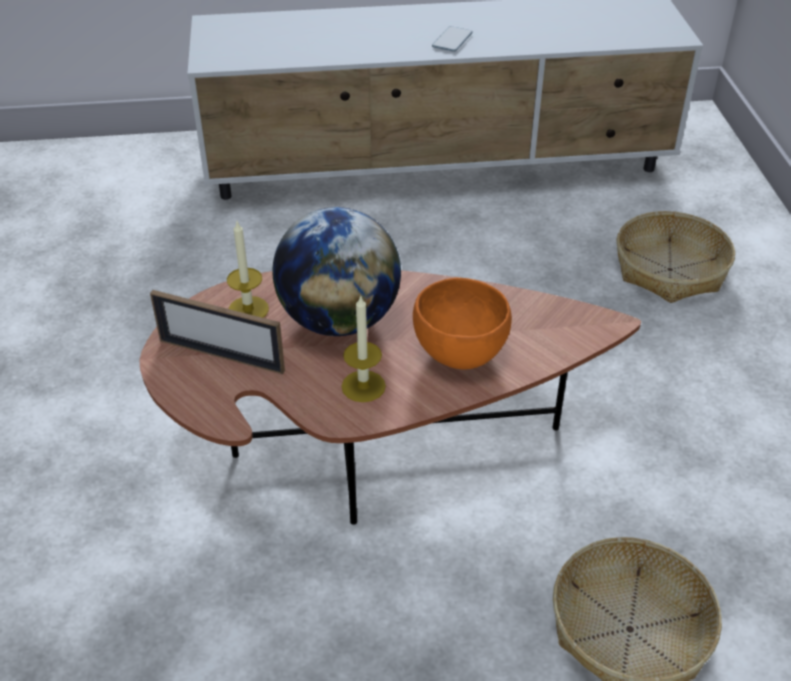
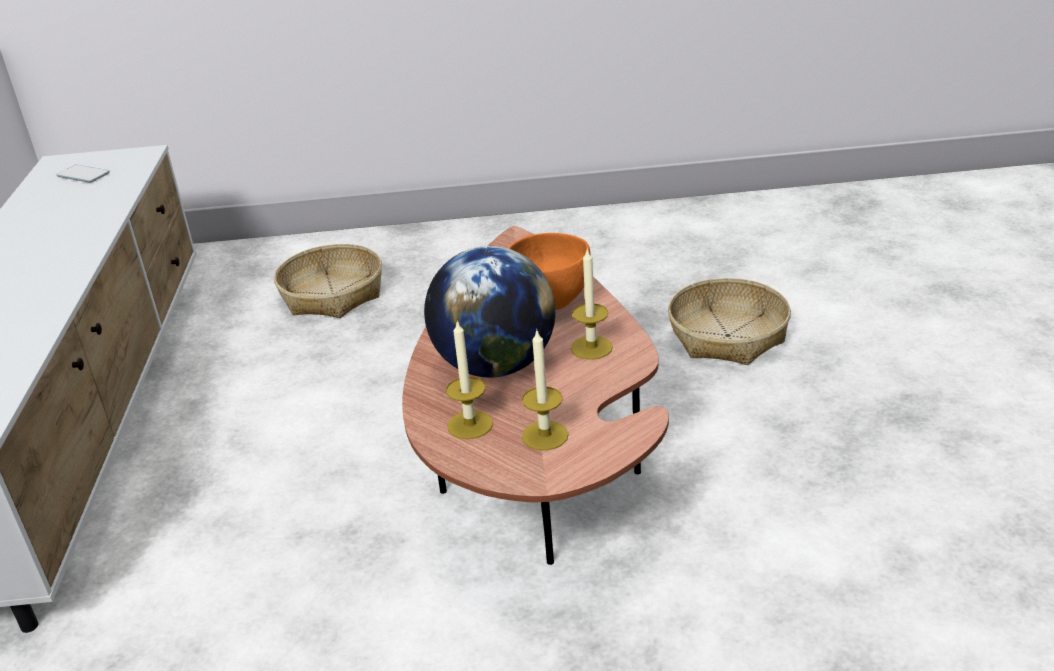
camera: 85 degrees left, 10 degrees down
picture frame [150,290,285,374] -> candle [522,331,569,451]
phone [432,26,473,52] -> phone moved to [57,165,110,183]

